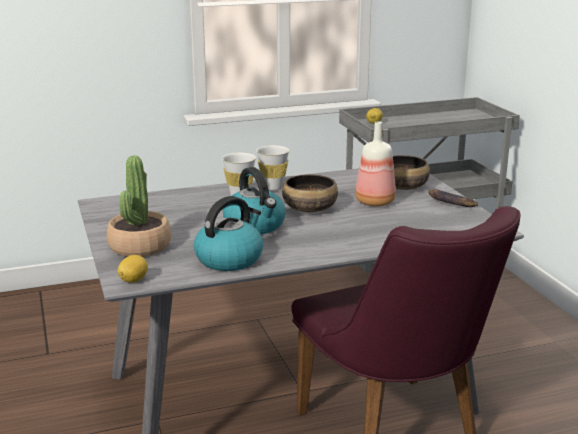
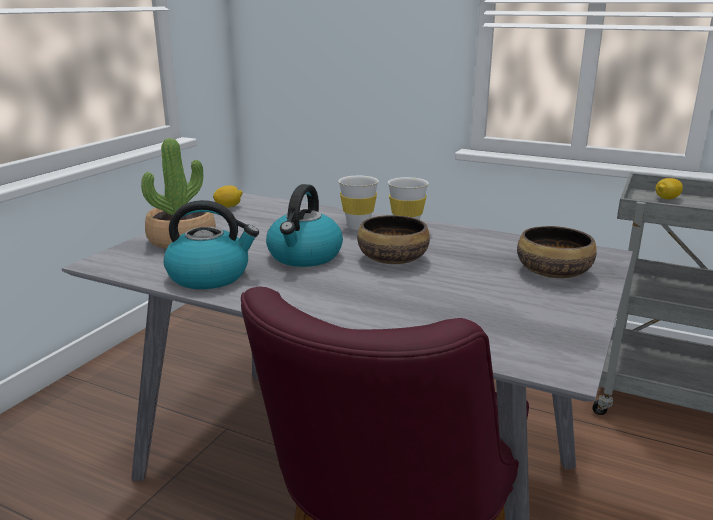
camera: 45 degrees right, 0 degrees up
lemon [118,255,148,283] -> lemon moved to [213,185,243,208]
bottle [355,121,396,206] -> none
banana [428,189,478,207] -> none

